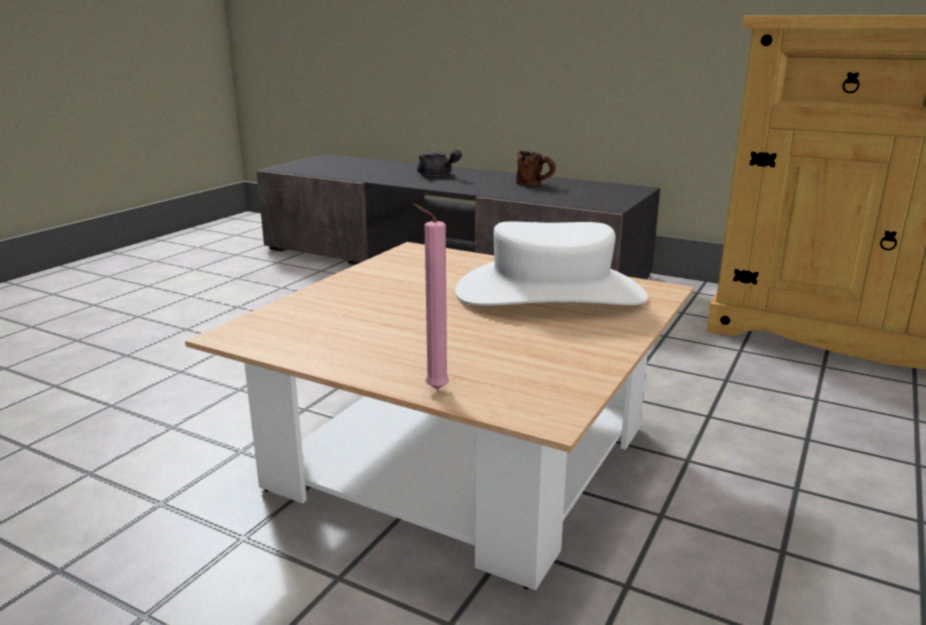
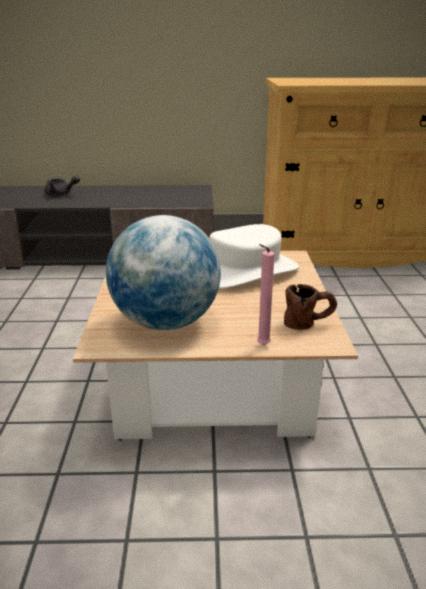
camera: 30 degrees left, 5 degrees up
brown mug [516,151,556,186] -> brown mug moved to [284,284,337,330]
none -> globe [106,215,221,330]

